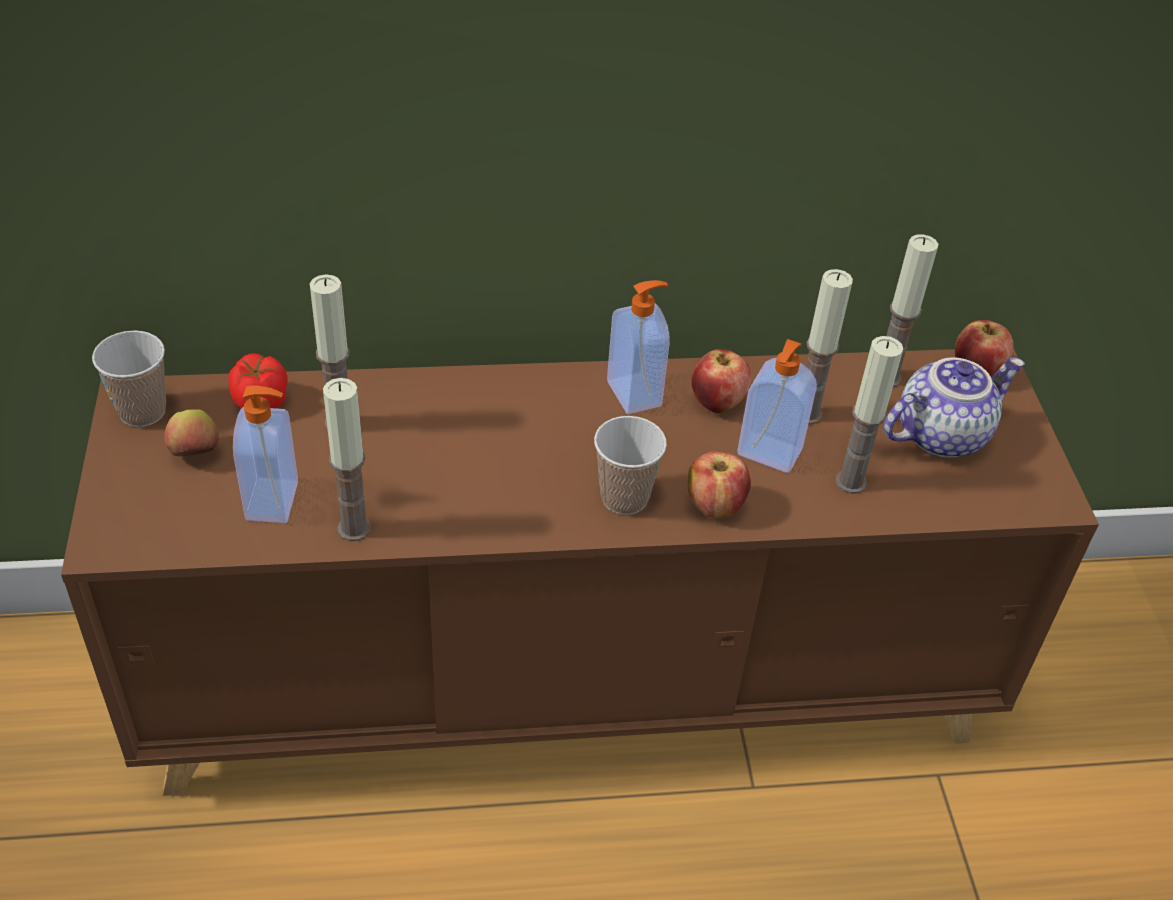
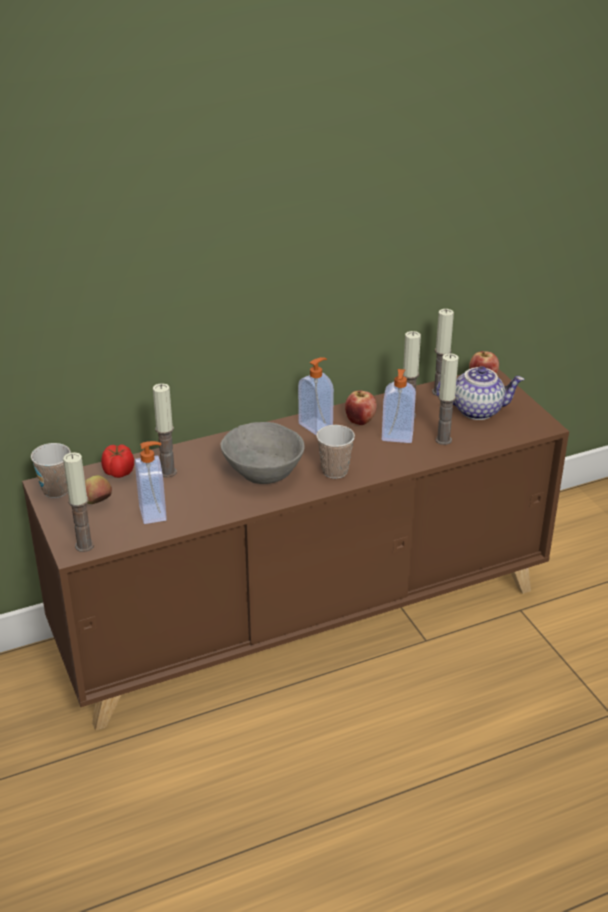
camera: 15 degrees left, 10 degrees down
candle [323,378,371,541] -> candle moved to [63,452,94,552]
apple [688,452,751,518] -> none
teapot [884,357,1025,458] -> teapot turned 45 degrees clockwise [436,366,525,420]
none -> grey bowl [220,422,305,484]

